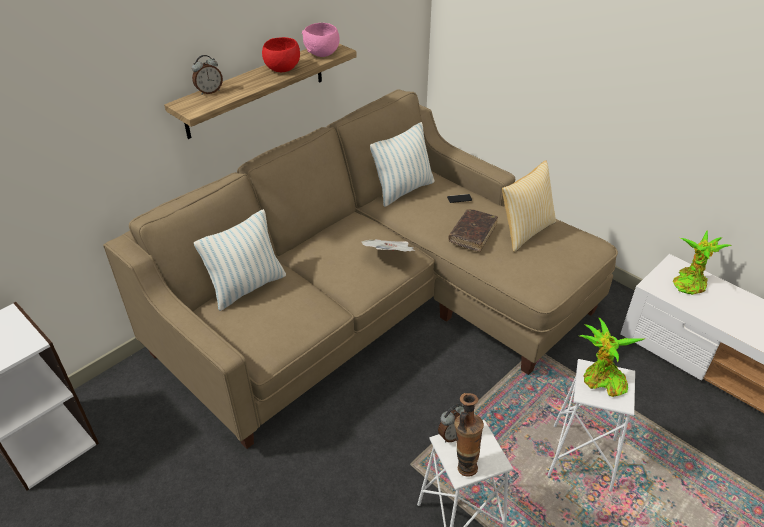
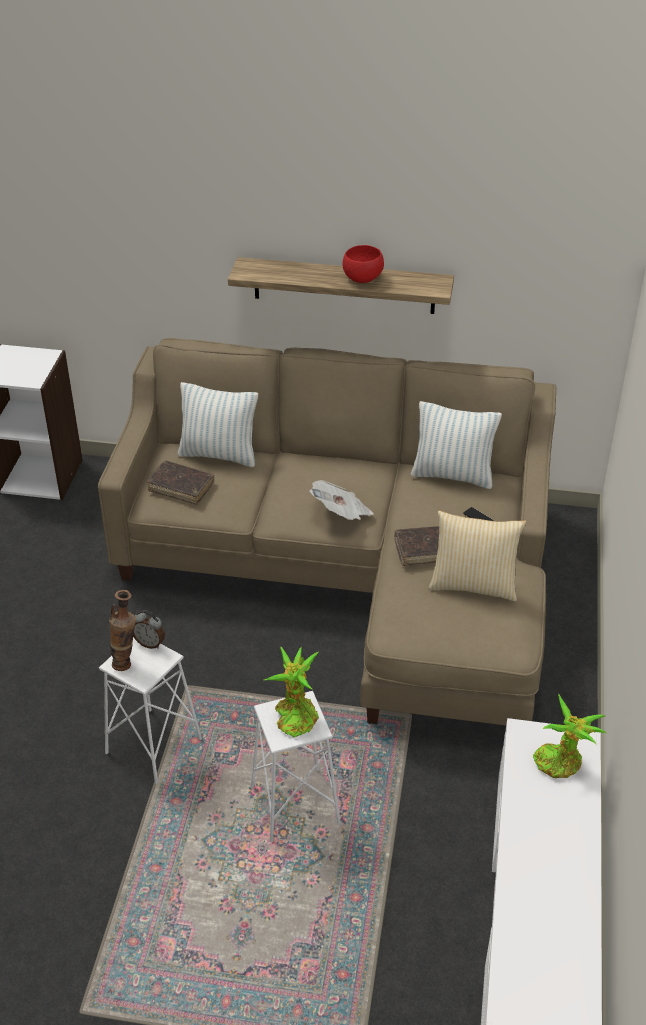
camera: 55 degrees right, 0 degrees up
alarm clock [192,55,223,95] -> none
pink bowl [302,23,340,57] -> none
none -> brown book [147,460,214,505]

